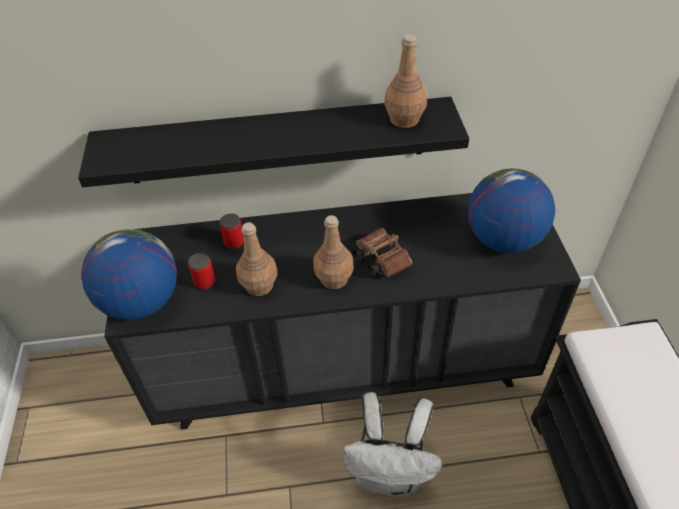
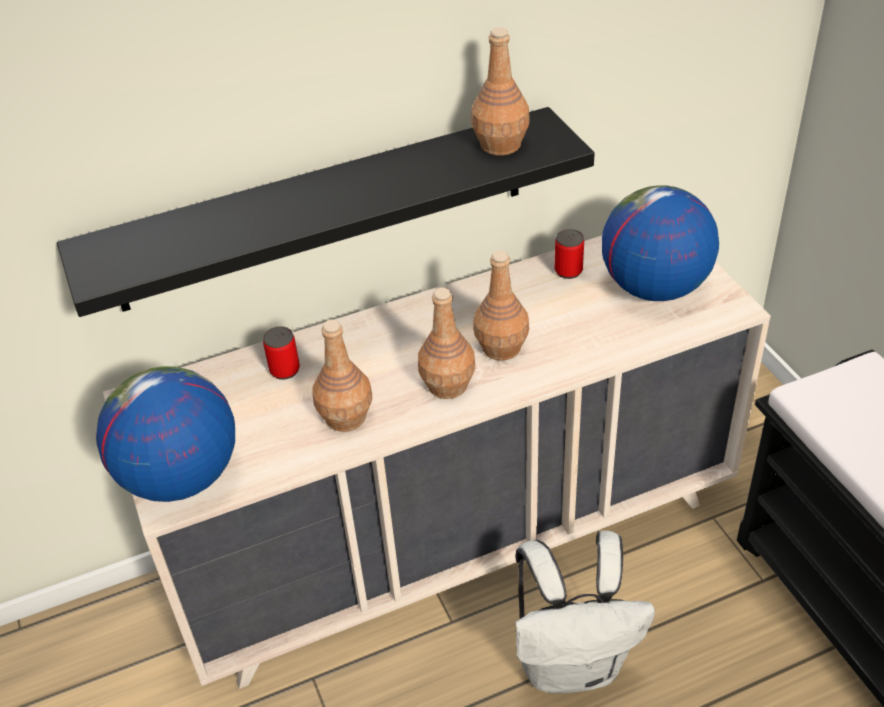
camera: 15 degrees left, 5 degrees down
black dresser [104,193,581,430] -> beige dresser [103,236,771,689]
can [188,253,215,290] -> can moved to [555,229,584,279]
brown binoculars [353,228,412,277] -> brown bottle [473,251,529,360]

